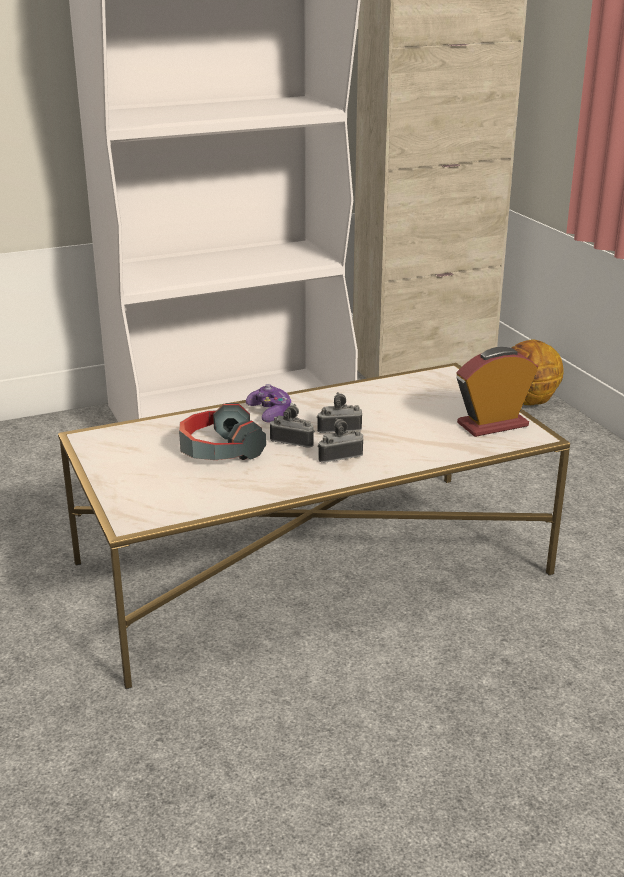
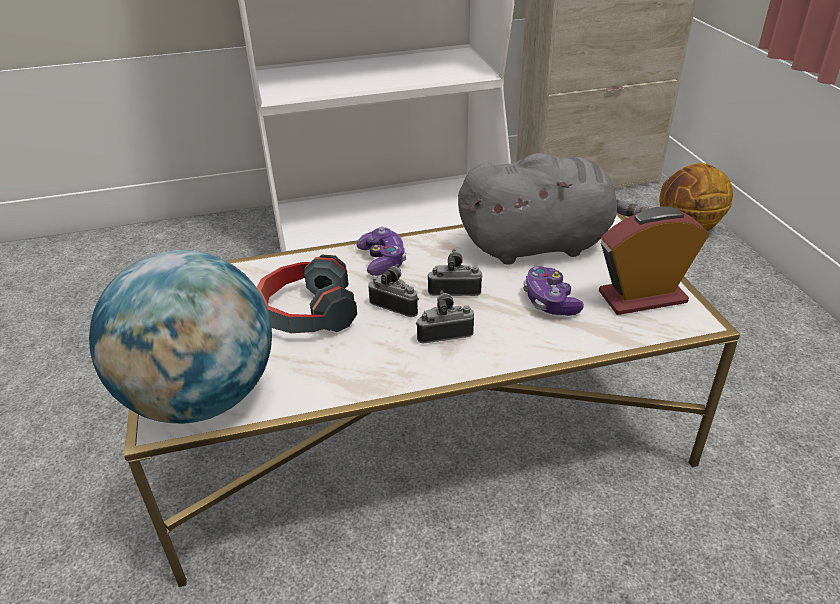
camera: 10 degrees right, 10 degrees up
none -> globe [89,250,272,424]
none -> grey plush toy [458,153,650,265]
none -> game controller [523,266,584,316]

